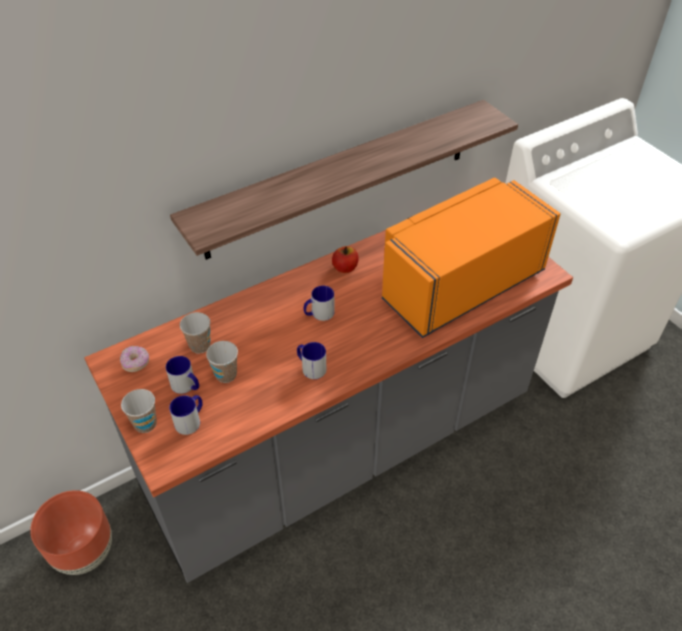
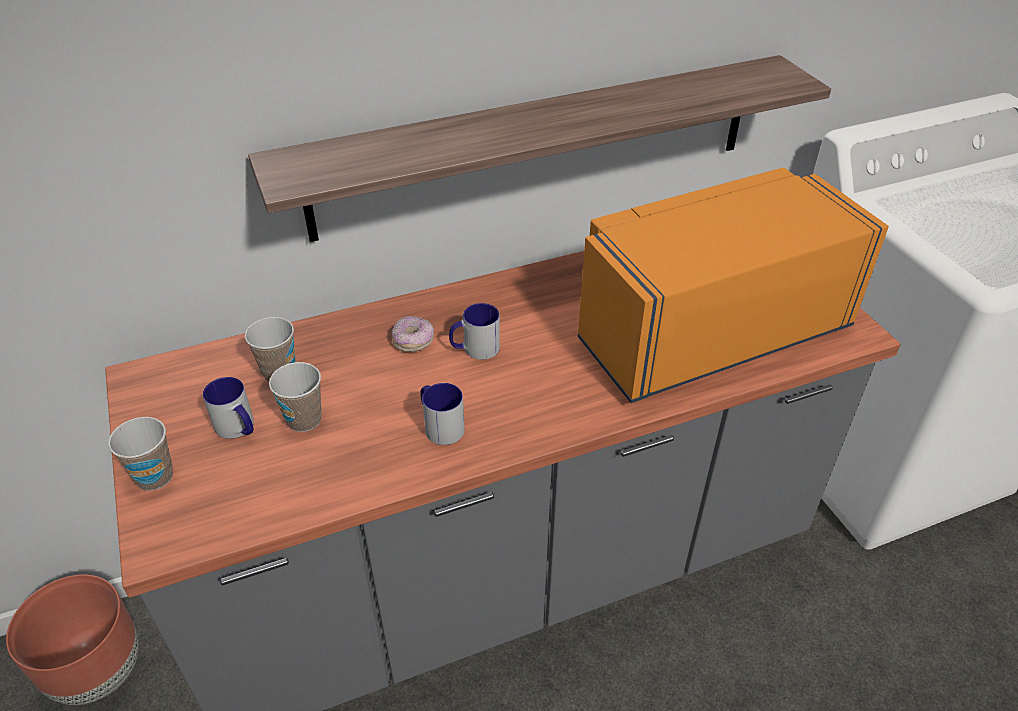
camera: 10 degrees right, 5 degrees down
donut [120,346,149,372] -> donut moved to [392,316,434,352]
mug [169,395,203,435] -> none
apple [332,246,359,273] -> none

